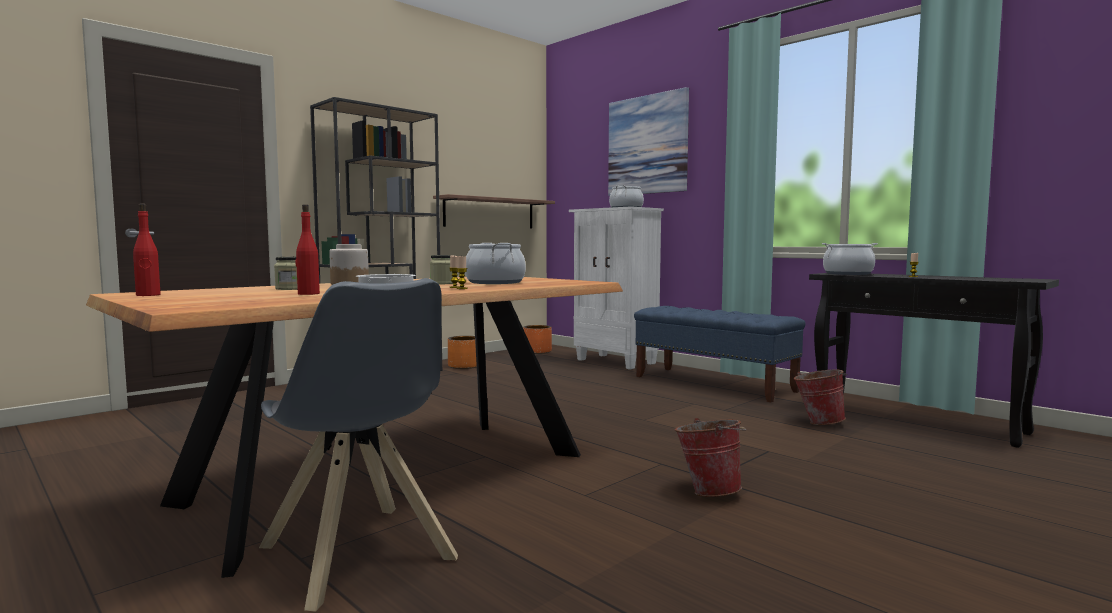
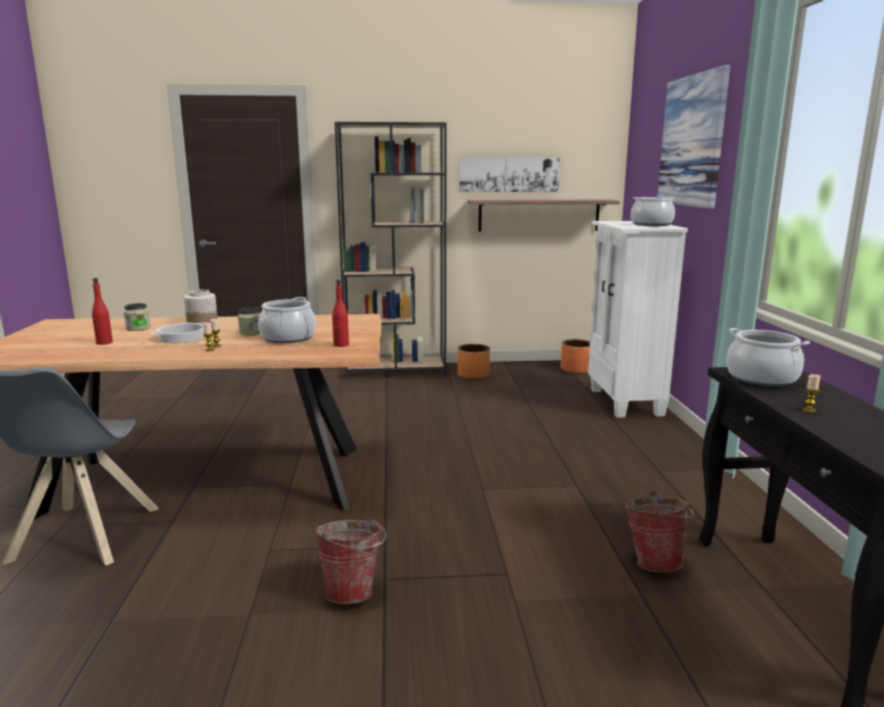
camera: 40 degrees right, 10 degrees up
red bottle [133,203,161,296] -> red bottle moved to [332,279,349,347]
blue bench [634,306,806,402] -> none
none -> picture [459,157,560,192]

